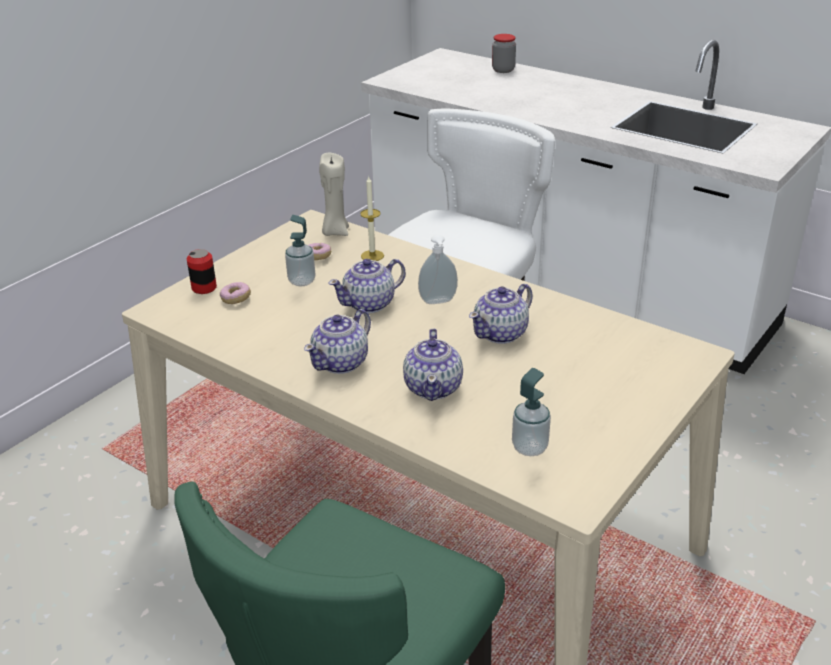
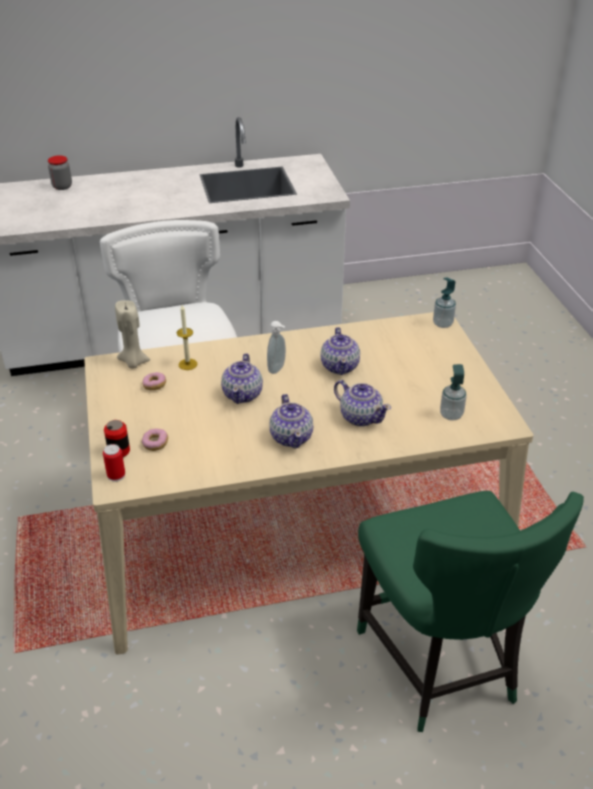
camera: 50 degrees left, 5 degrees up
soap dispenser [285,215,316,286] -> soap dispenser moved to [433,278,456,328]
none -> can [103,444,125,482]

